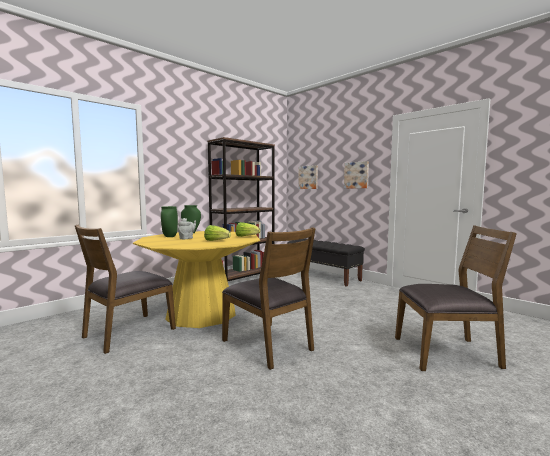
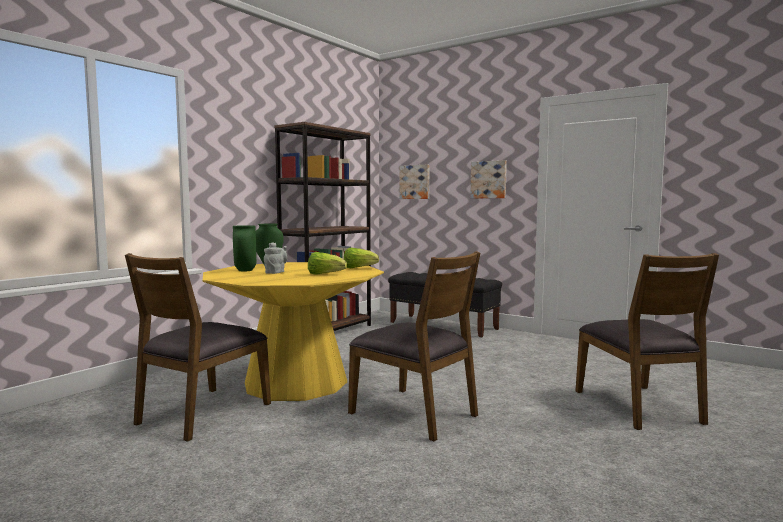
camera: 10 degrees left, 0 degrees up
brown chair [395,225,517,371] -> brown chair turned 90 degrees clockwise [575,253,719,430]

